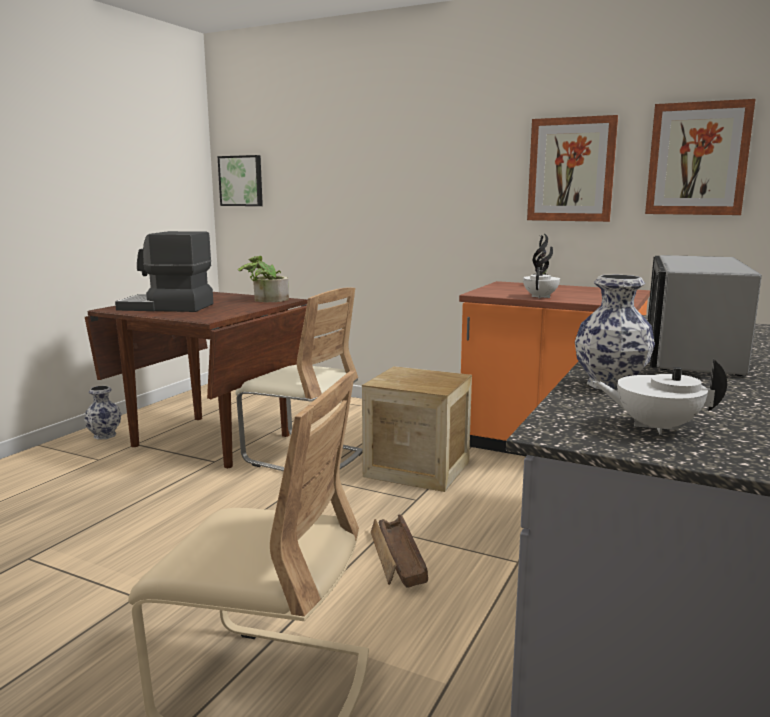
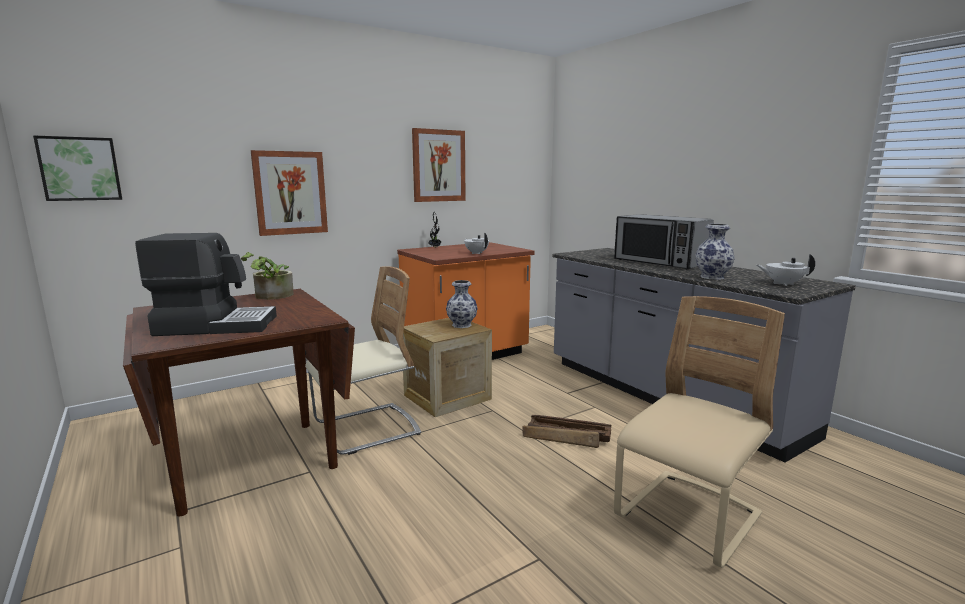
camera: 60 degrees left, 0 degrees up
vase [84,386,121,440] -> vase moved to [446,280,478,328]
coffee machine [115,231,213,312] -> coffee machine turned 135 degrees counterclockwise [135,233,277,336]
white teapot [592,359,727,435] -> white teapot turned 60 degrees clockwise [757,254,815,286]
picture [645,99,755,215] -> picture moved to [251,150,328,236]

